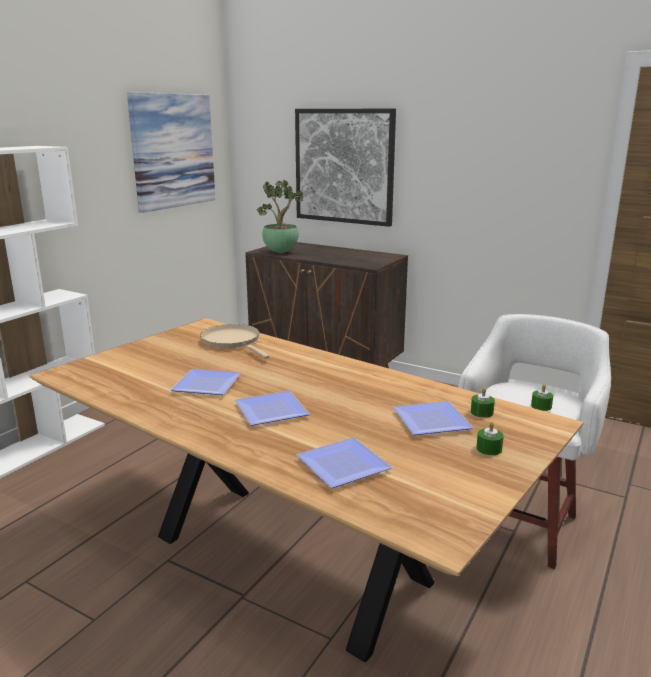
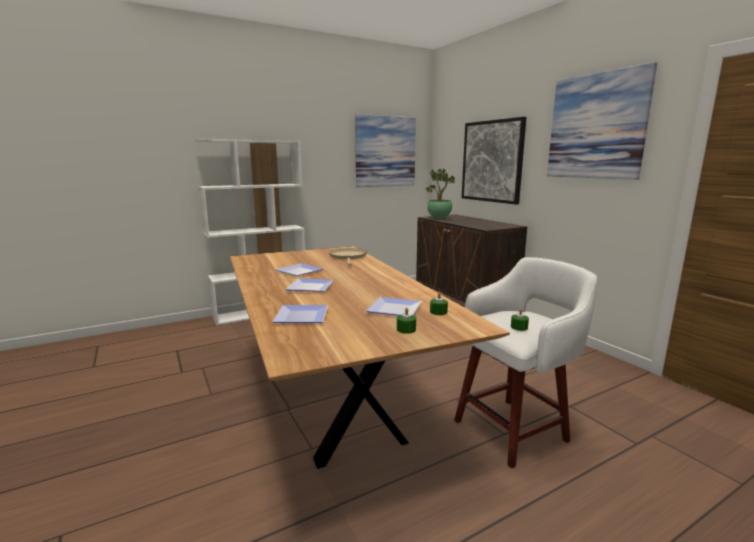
camera: 30 degrees right, 5 degrees down
none -> picture [547,62,657,180]

